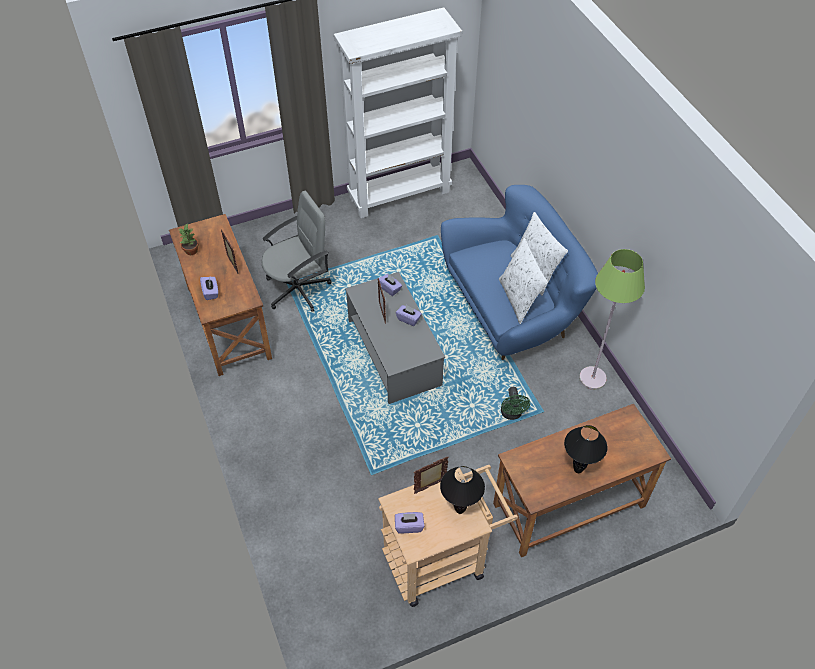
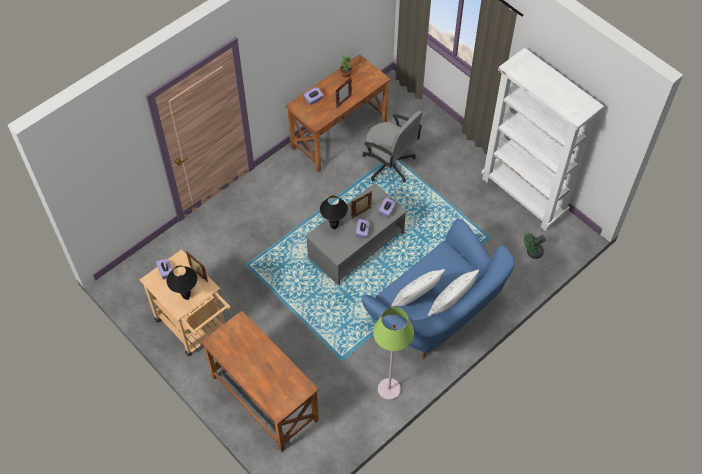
camera: 70 degrees right, 5 degrees up
green fan [501,387,530,420] -> green fan moved to [524,233,546,259]
black table lamp [564,425,608,473] -> black table lamp moved to [320,195,348,229]

